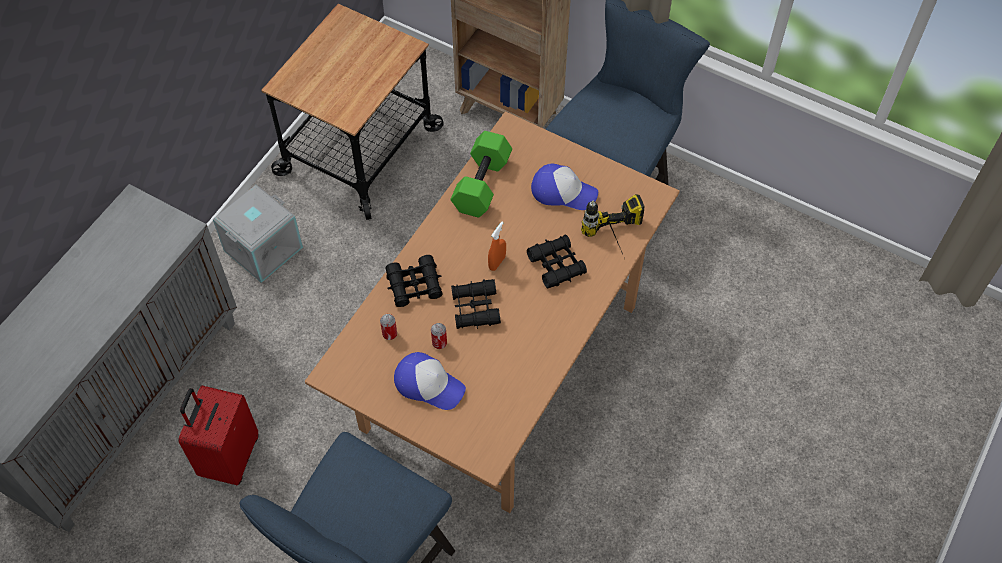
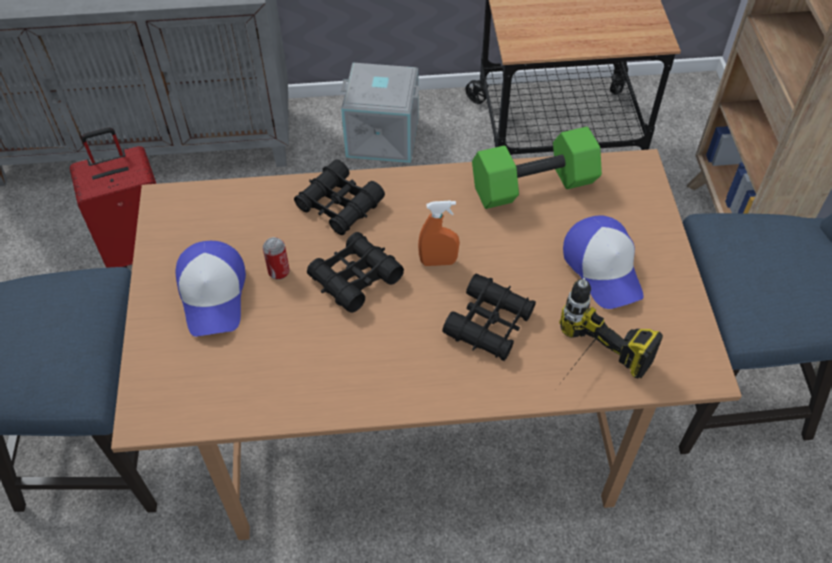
camera: 55 degrees right, 5 degrees down
can [380,314,397,340] -> none

